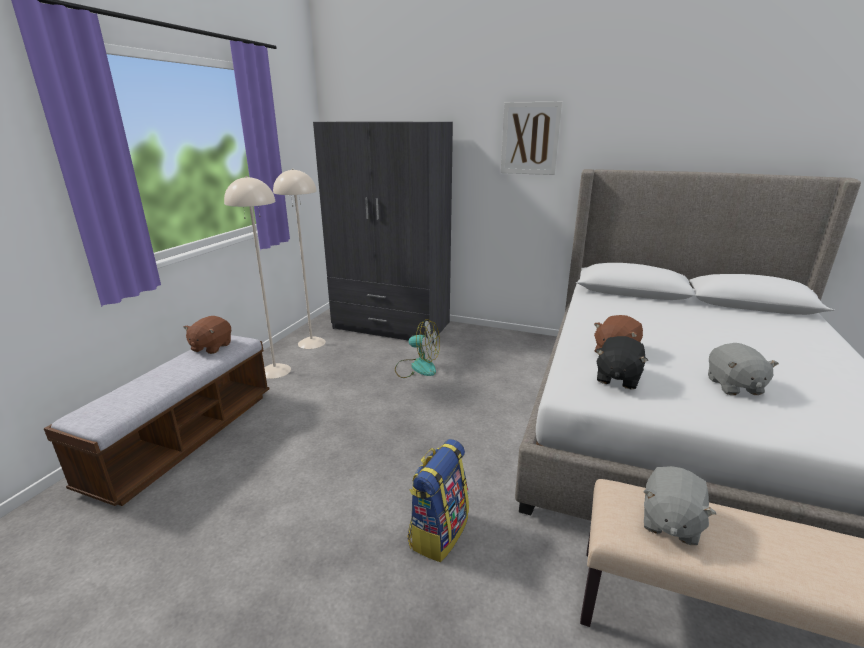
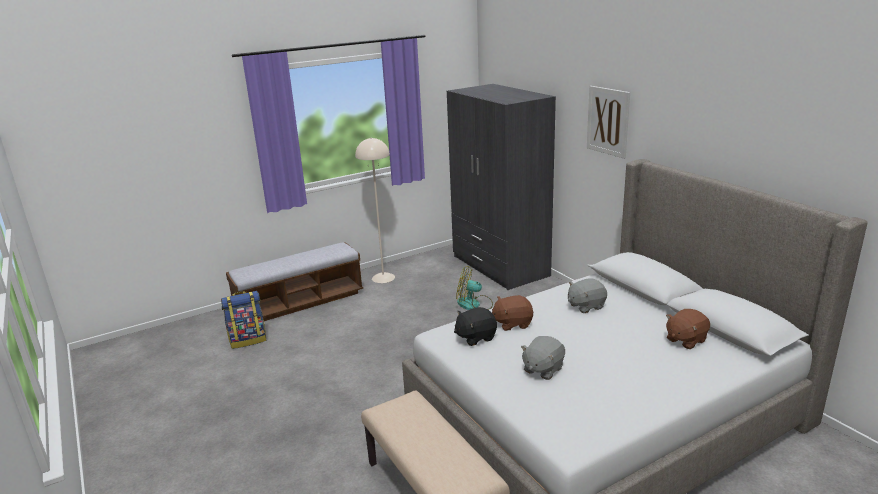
camera: 40 degrees right, 0 degrees up
brown plush toy [183,316,231,354] -> brown plush toy moved to [666,309,710,349]
beige floor lamp [273,169,326,349] -> none
fan [395,319,440,378] -> fan turned 135 degrees clockwise [456,266,493,310]
backpack [407,439,469,562] -> backpack moved to [221,291,266,349]
grey plush toy [643,466,716,545] -> grey plush toy moved to [568,278,607,313]

